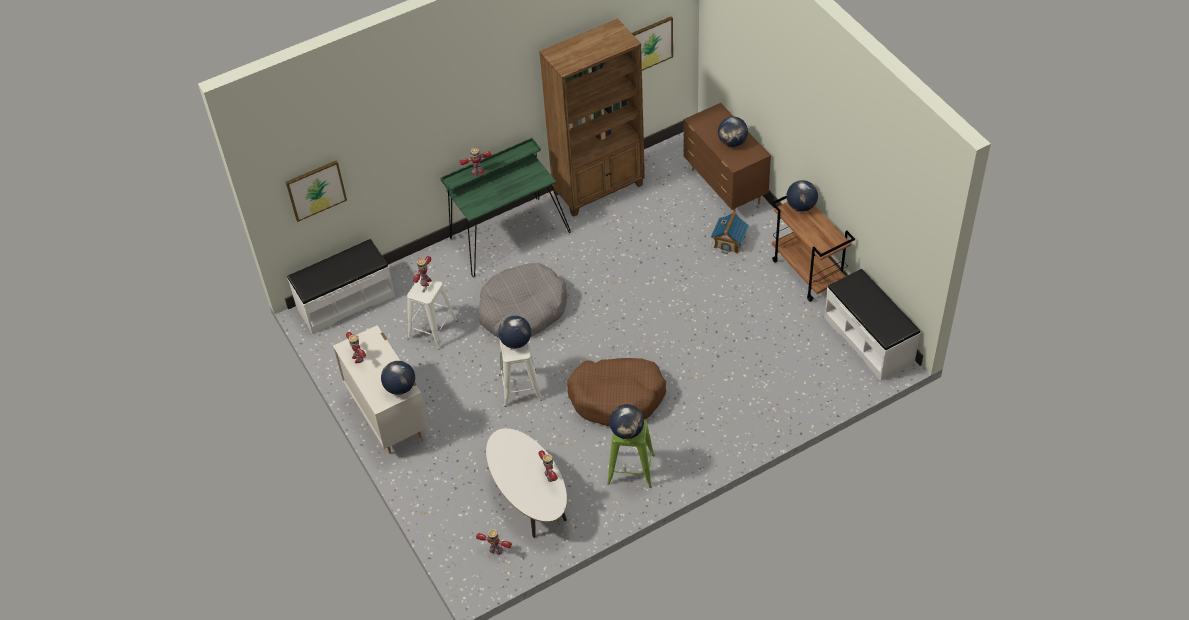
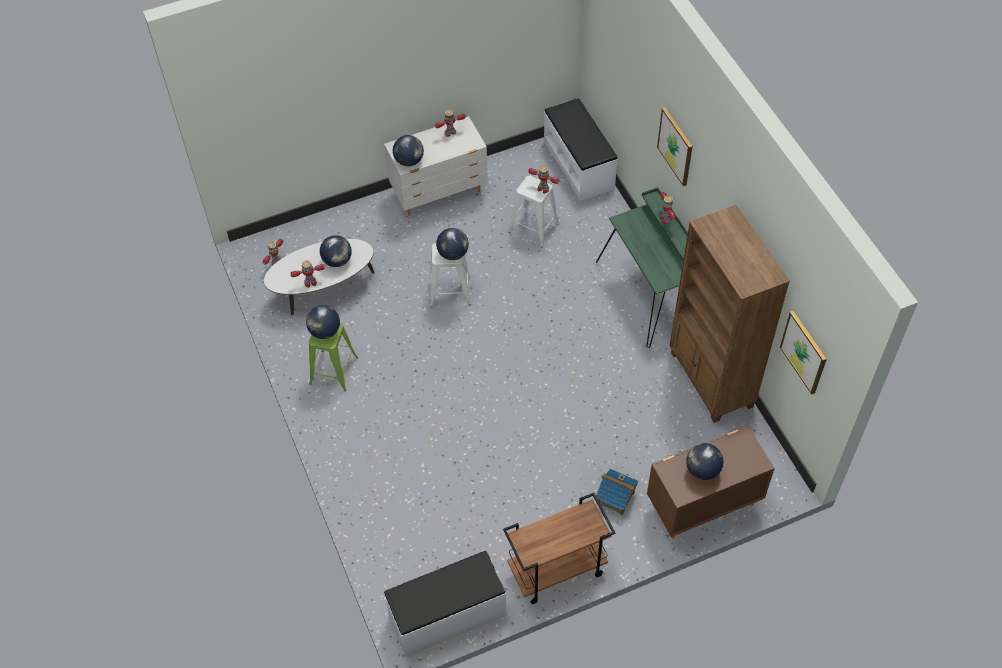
camera: 95 degrees right, 5 degrees up
picture [286,160,347,222] -> picture moved to [657,107,693,186]
grey dog bed [479,263,568,338] -> none
brown dog bed [567,358,666,426] -> none
globe [786,180,818,212] -> globe moved to [320,235,352,267]

